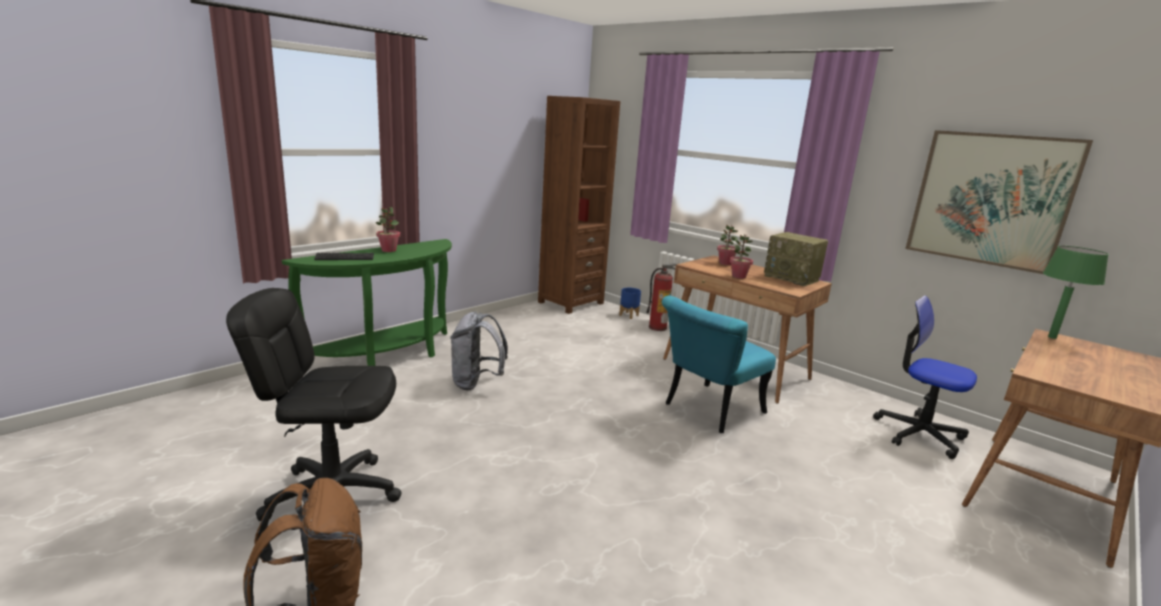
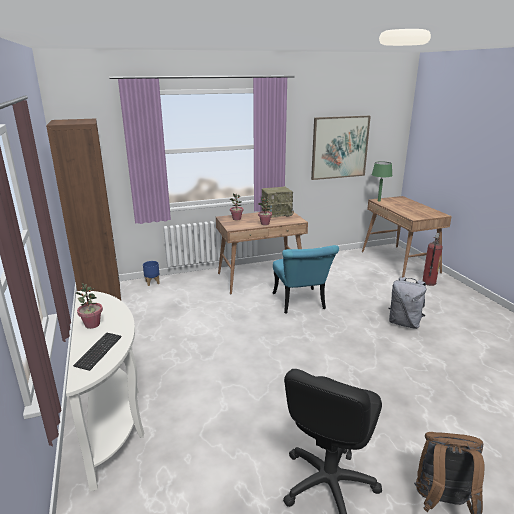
camera: 60 degrees left, 5 degrees up
green console table [282,239,452,366] -> white console table [66,291,144,491]
grey backpack [450,312,508,390] -> grey backpack moved to [389,277,426,329]
fire extinguisher [646,263,678,331] -> fire extinguisher moved to [422,233,443,286]
office chair [873,295,977,459] -> none

